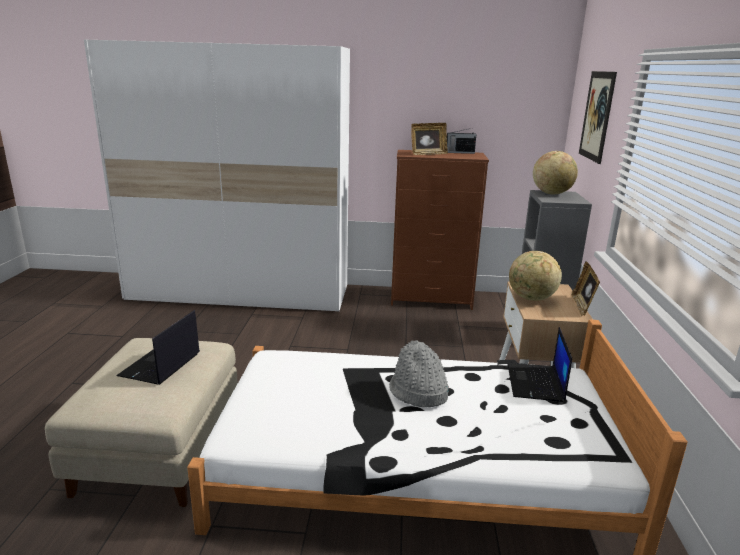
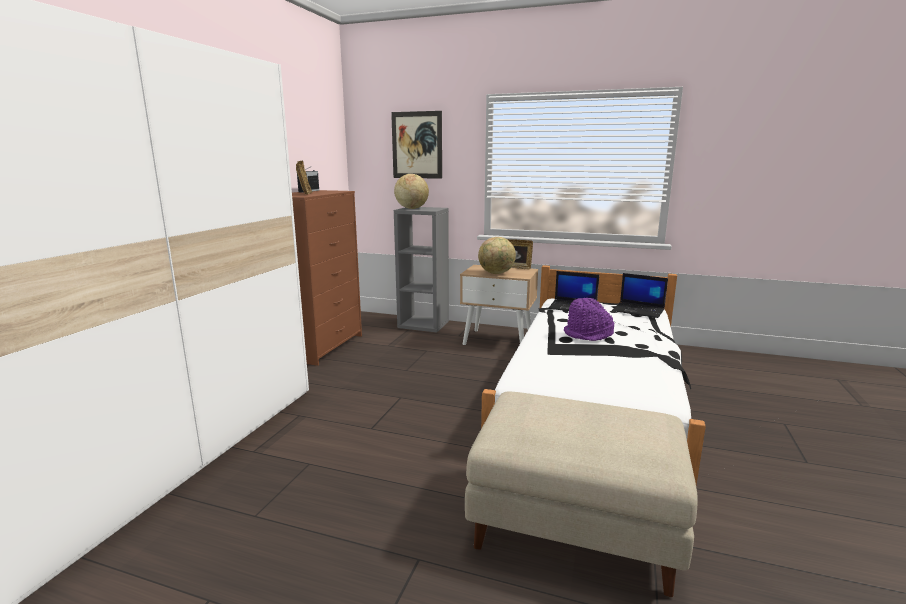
camera: 75 degrees left, 5 degrees down
laptop [116,310,200,385] -> laptop moved to [612,273,668,318]
grey hat [389,340,449,407] -> purple hat [564,298,614,341]

